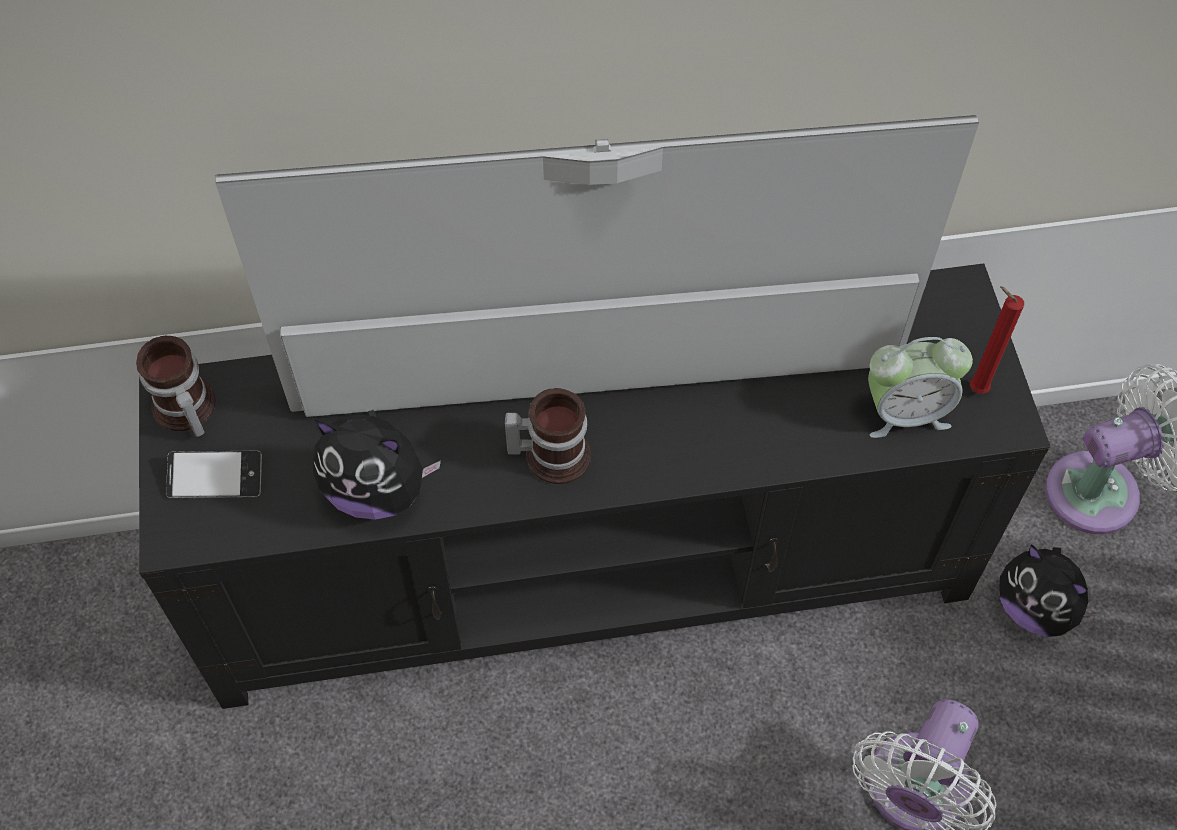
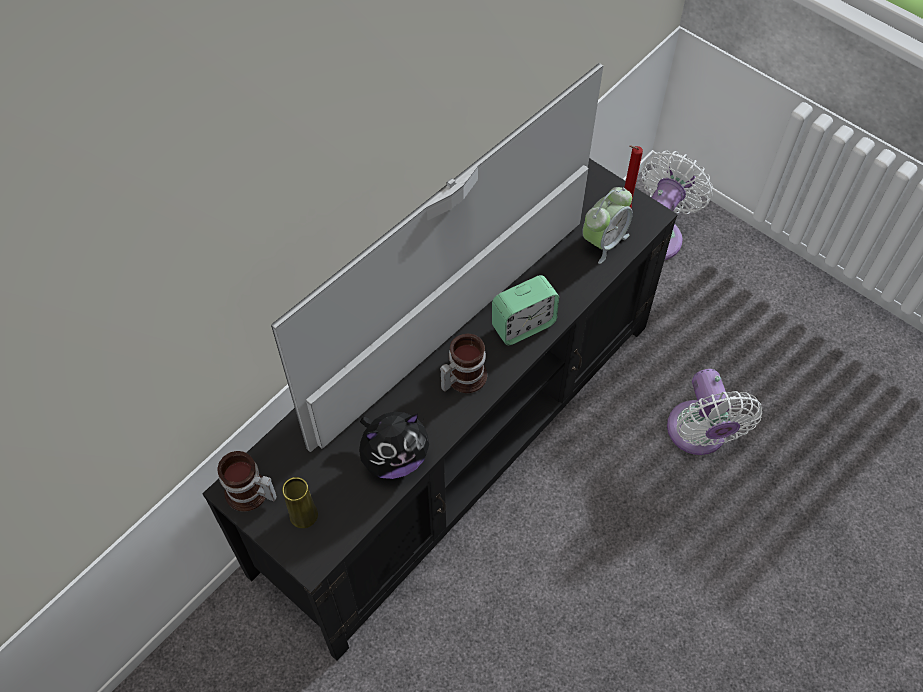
camera: 40 degrees left, 0 degrees up
phone [166,451,262,499] -> yellow vase [282,477,318,528]
plush toy [999,544,1101,637] -> none
none -> alarm clock [492,275,559,345]

